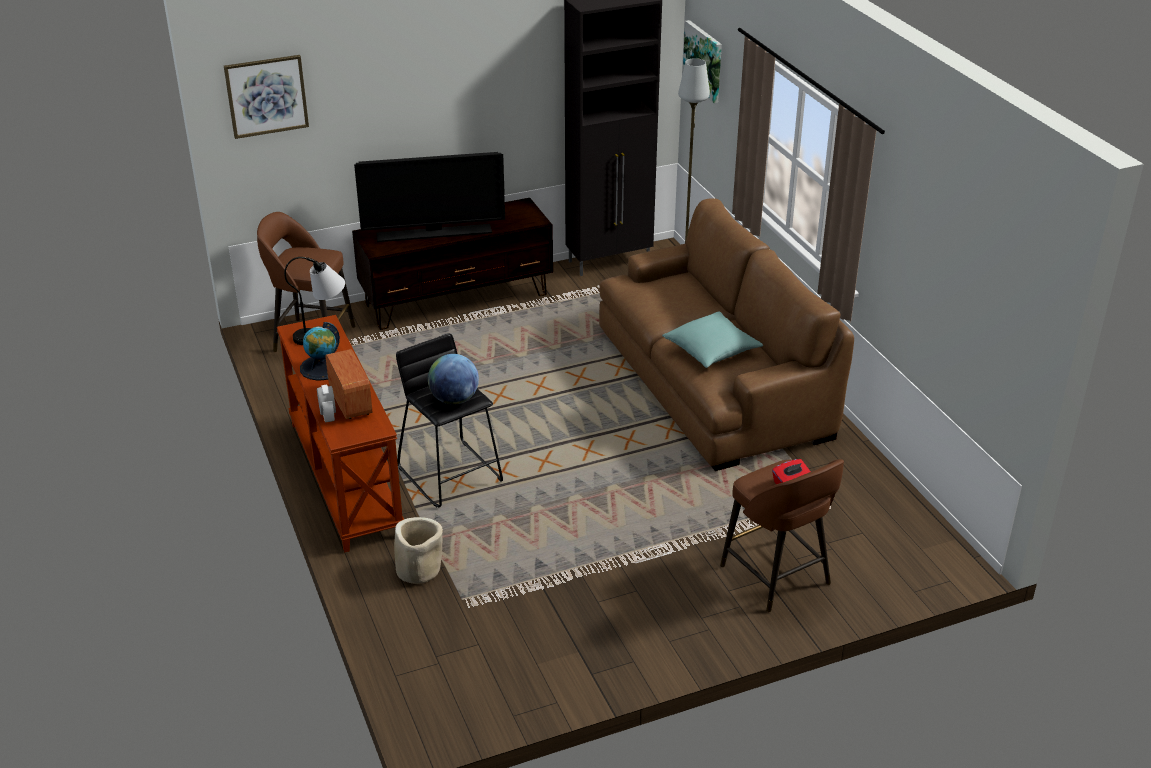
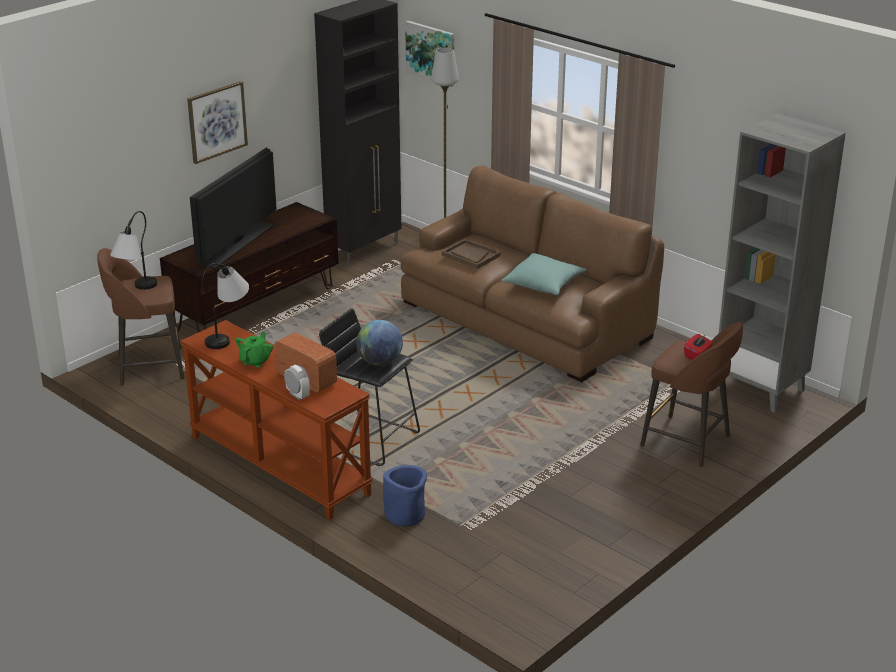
camera: 25 degrees left, 5 degrees down
picture [224,55,309,139] -> picture moved to [187,81,248,164]
globe [300,322,340,381] -> green teapot [236,332,273,367]
television [354,152,505,242] -> television turned 150 degrees clockwise [190,147,277,269]
beige planter [394,517,443,584] -> blue planter [383,465,427,526]
none -> table lamp [110,211,157,290]
none -> brown tray [442,239,501,269]
none -> grey bookcase [717,113,846,413]

